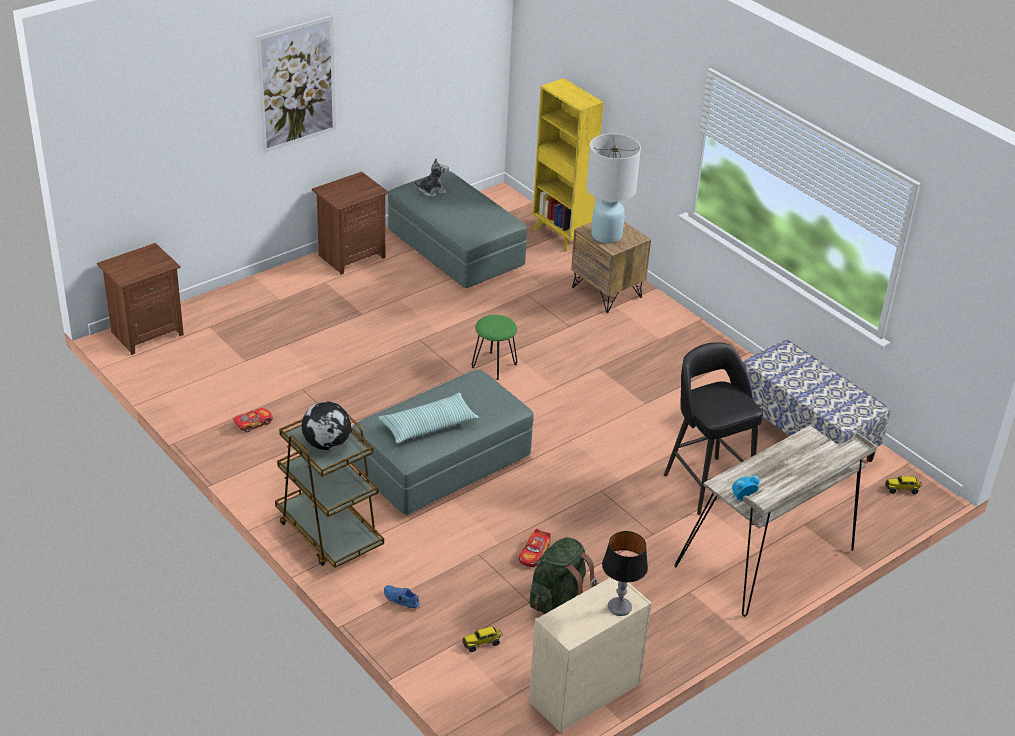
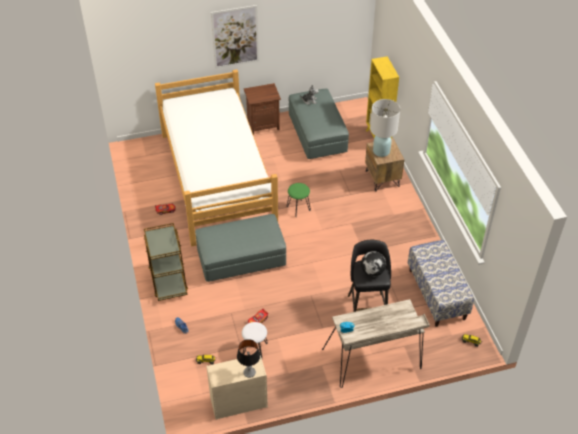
camera: 25 degrees right, 10 degrees up
brown nightstand [97,243,184,355] -> none
globe [302,401,351,450] -> globe moved to [361,251,386,276]
pillow [378,393,479,444] -> none
green backpack [529,537,597,614] -> white stool [242,322,268,358]
none -> bed [155,69,278,247]

